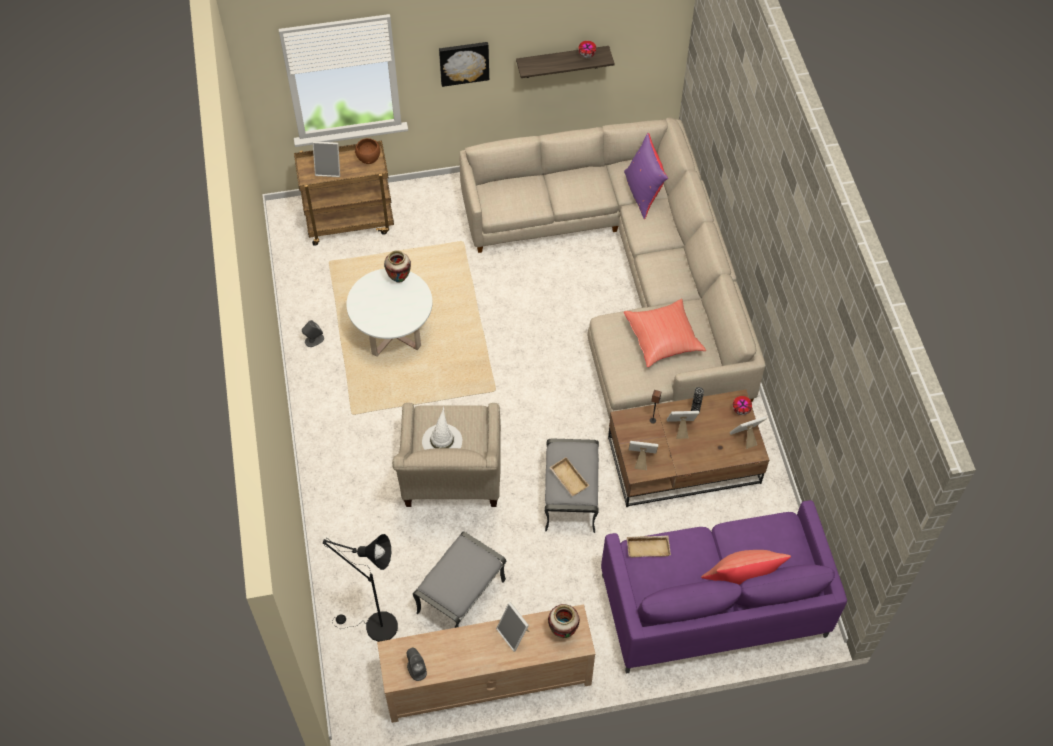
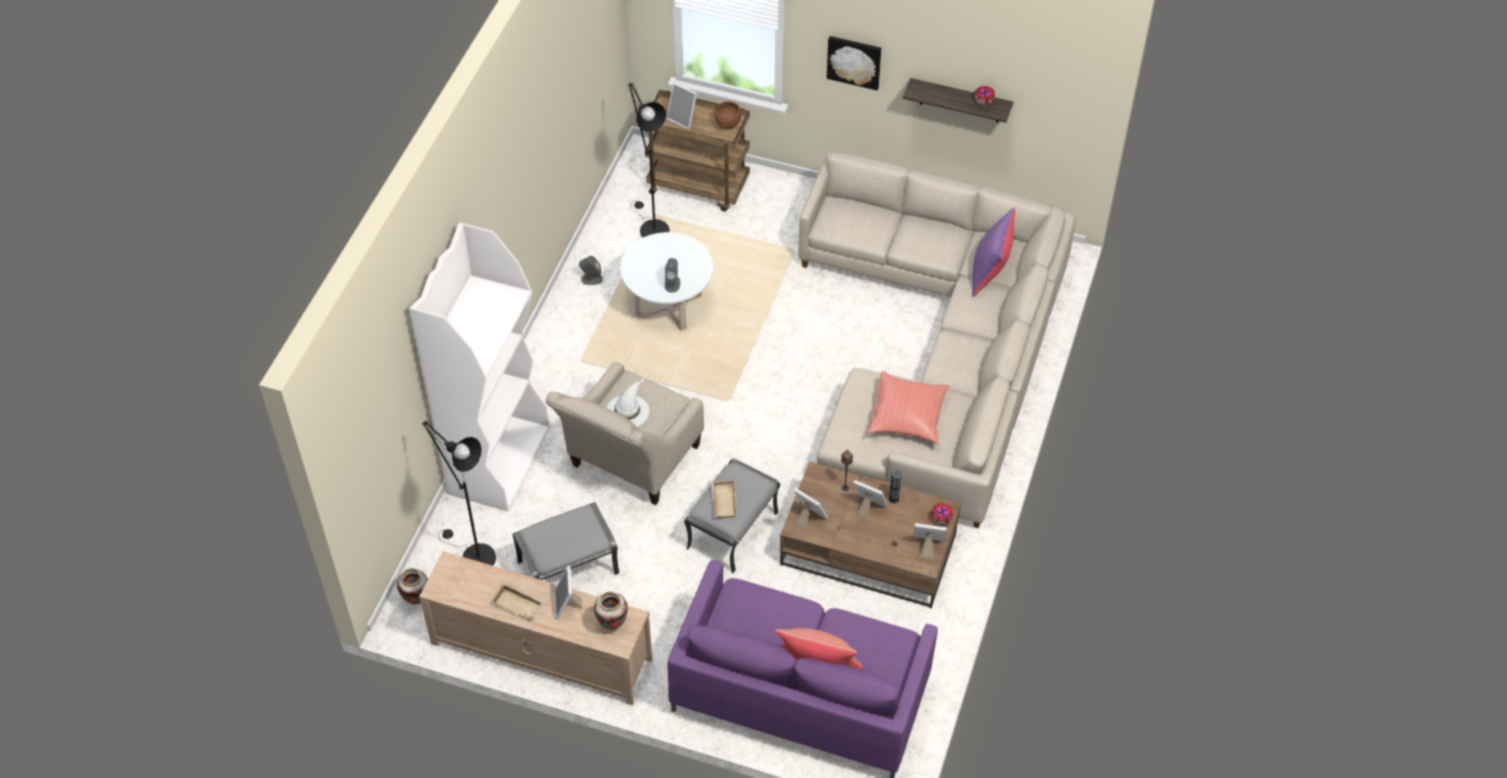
camera: 30 degrees right, 5 degrees down
vase [384,250,411,283] -> vase moved to [397,568,428,605]
grey speaker [407,648,427,681] -> grey speaker moved to [665,258,680,293]
beige tray [627,536,671,557] -> beige tray moved to [491,583,544,621]
none -> white bookcase [409,223,550,511]
none -> black floor lamp [628,83,670,237]

